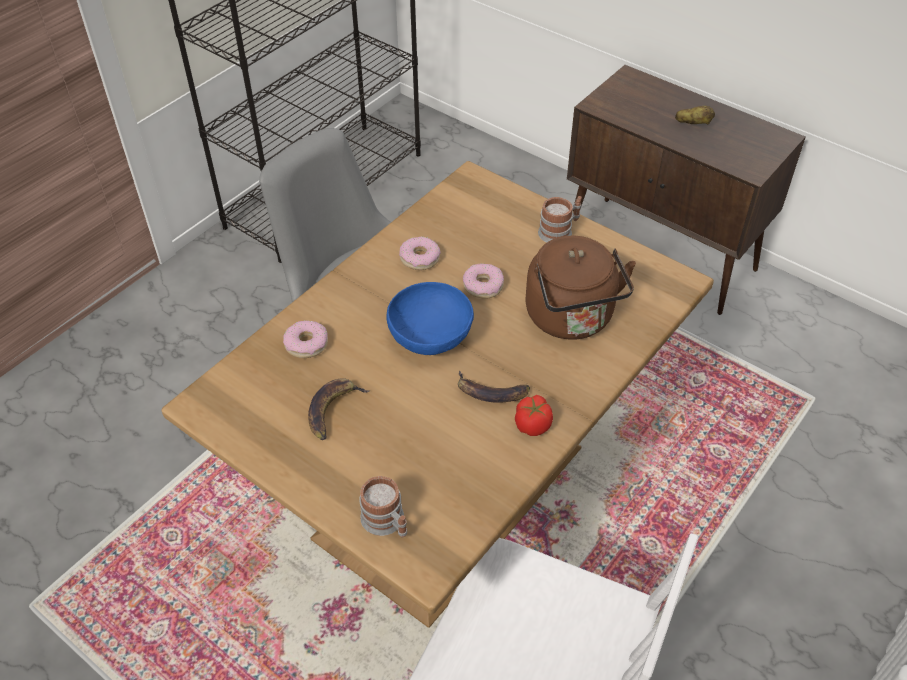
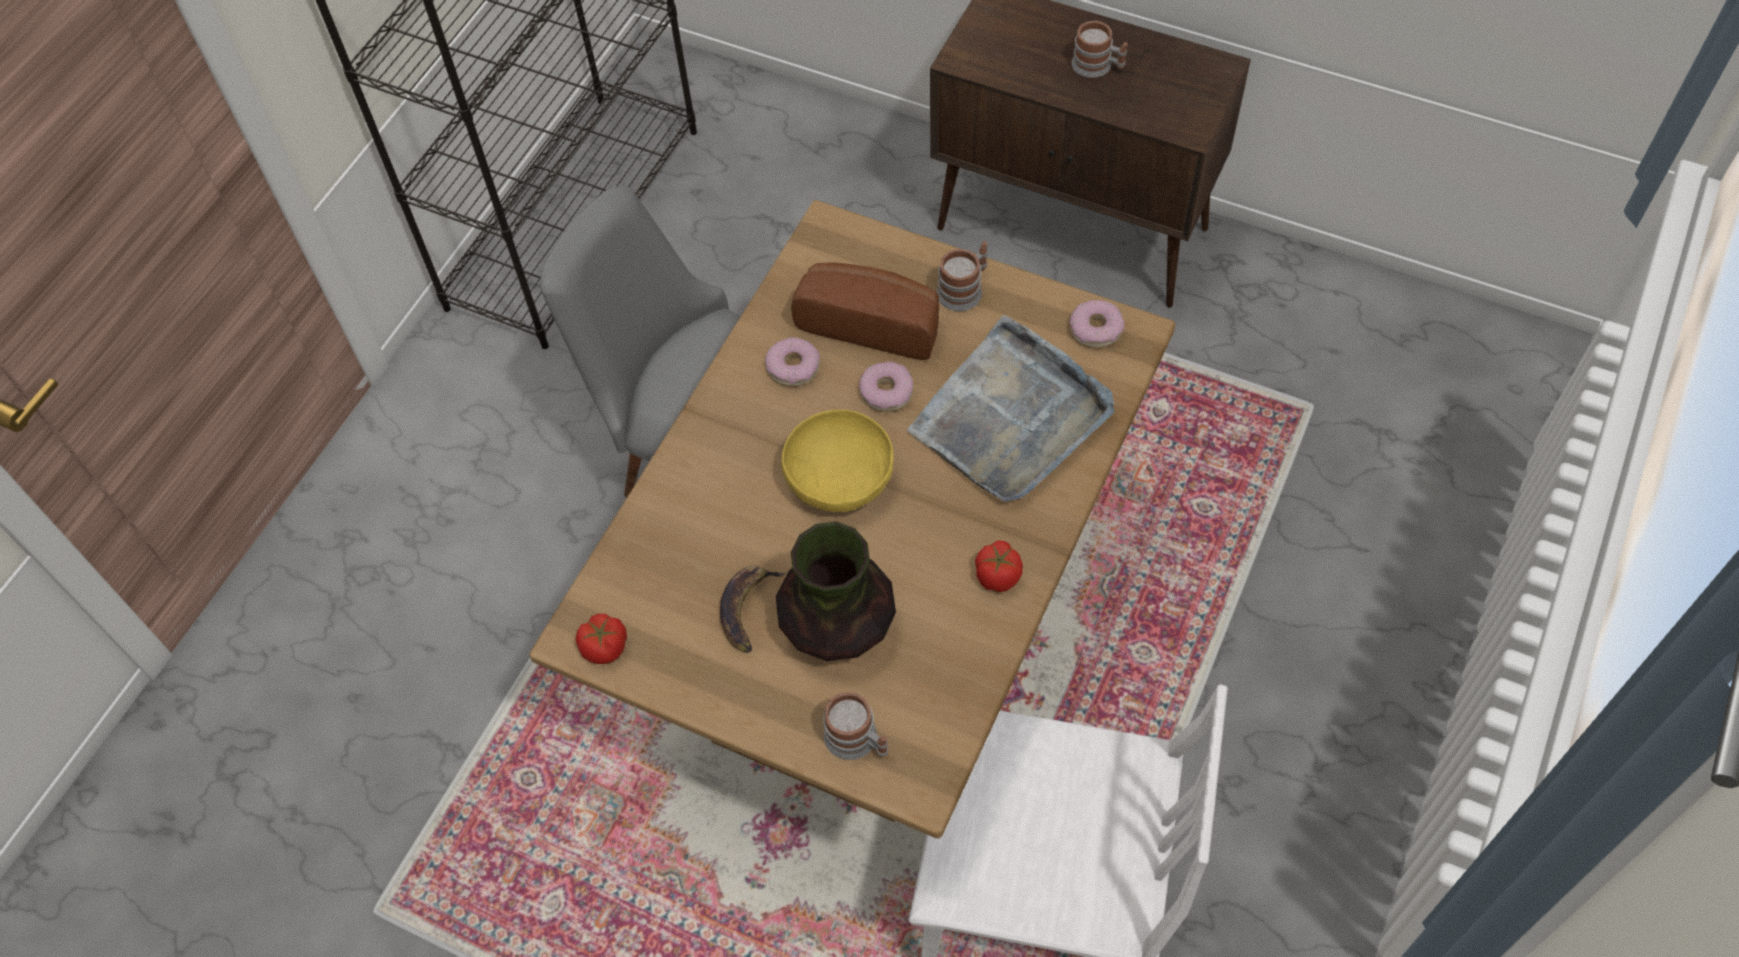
camera: 10 degrees left, 10 degrees up
donut [283,320,328,358] -> donut moved to [1069,300,1124,348]
blue bowl [387,282,474,355] -> yellow bowl [781,409,894,512]
banana [458,371,530,403] -> none
brown kettle [526,236,636,340] -> grey tray [907,315,1114,502]
potato [675,106,715,124] -> mug [1072,20,1128,78]
none -> tomato [576,614,627,664]
none -> vase [776,522,896,661]
none -> bread [791,262,939,360]

